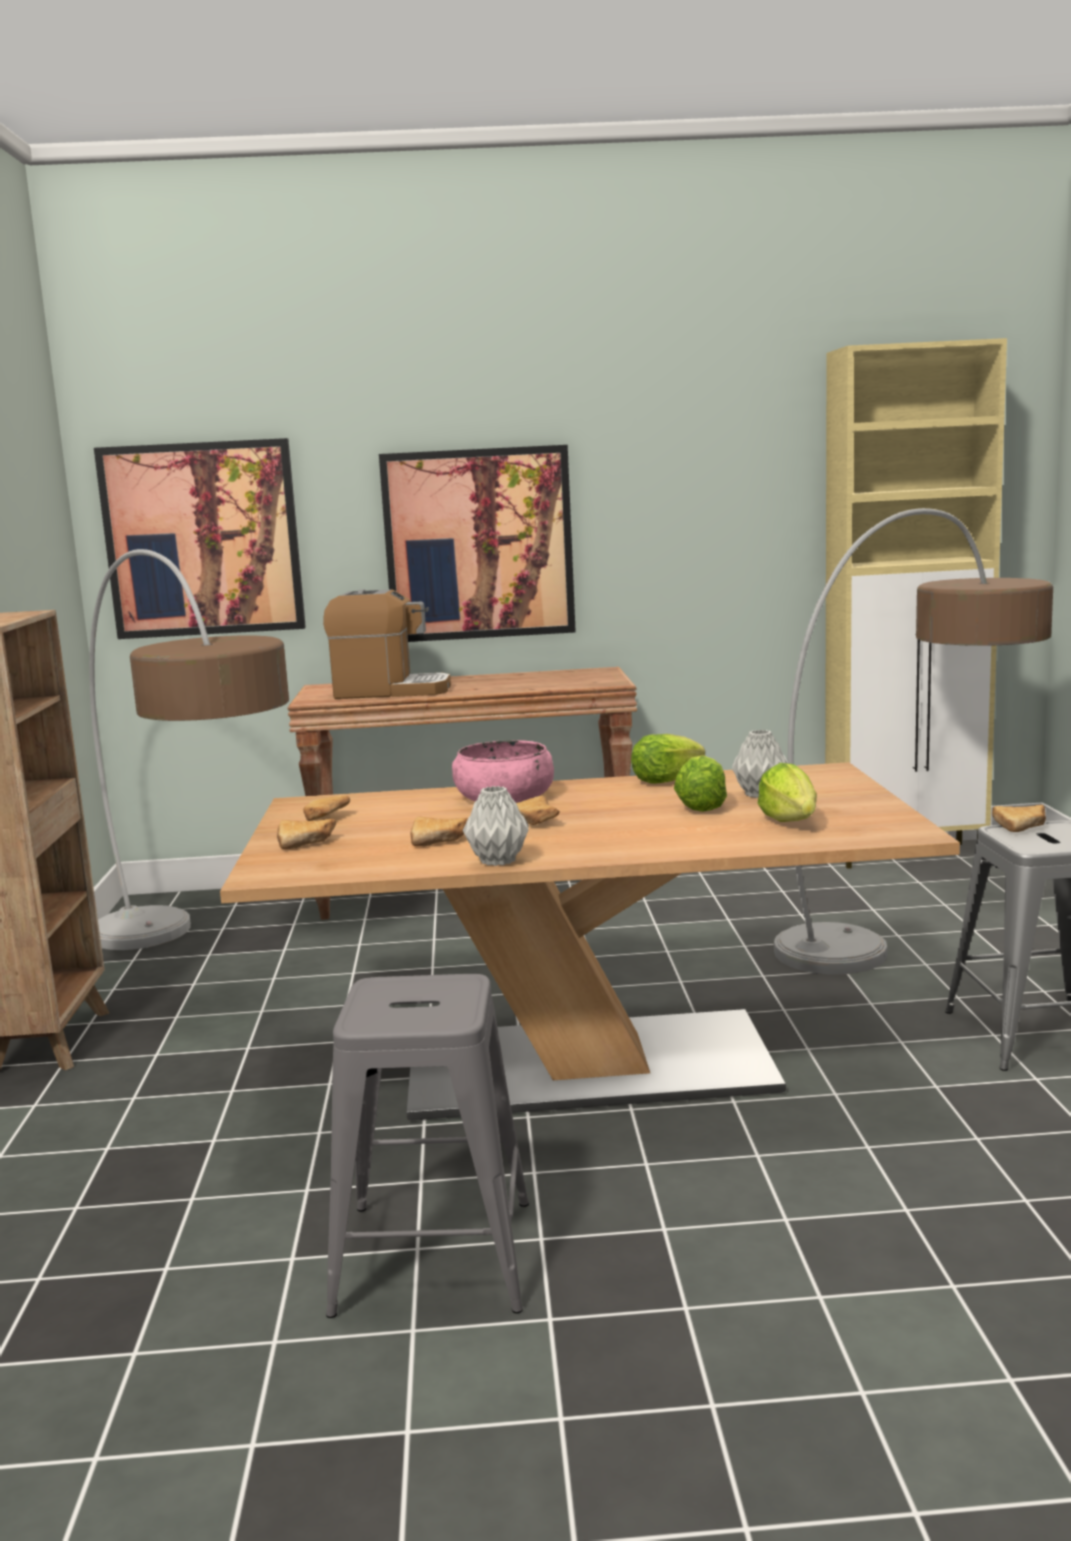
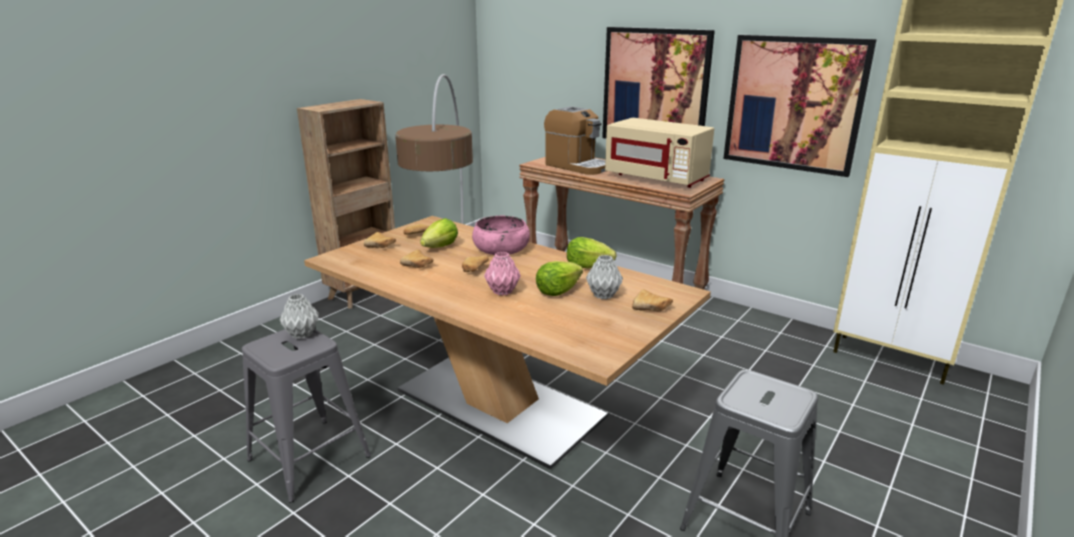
camera: 40 degrees right, 10 degrees up
picture [94,438,306,639] -> picture moved to [723,35,877,177]
grey vase [463,786,529,866] -> grey vase moved to [280,294,319,339]
lettuce [758,763,817,822] -> lettuce moved to [420,218,458,248]
floor lamp [774,508,1053,974] -> none
bread [992,805,1046,832] -> bread moved to [632,289,673,312]
none -> pink vase [484,252,521,296]
none -> beige microwave [605,118,714,188]

